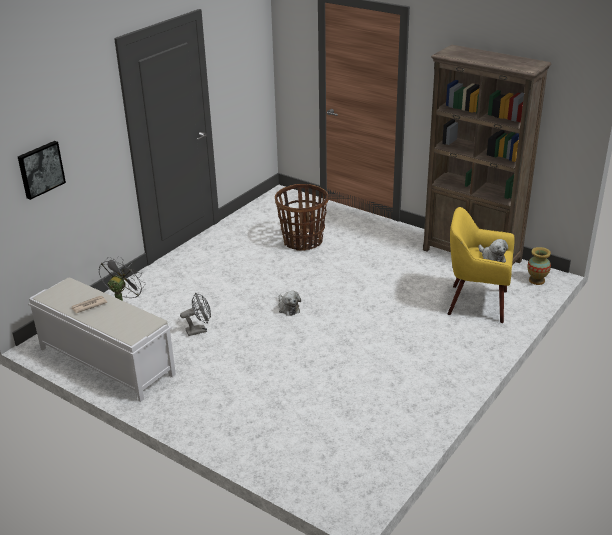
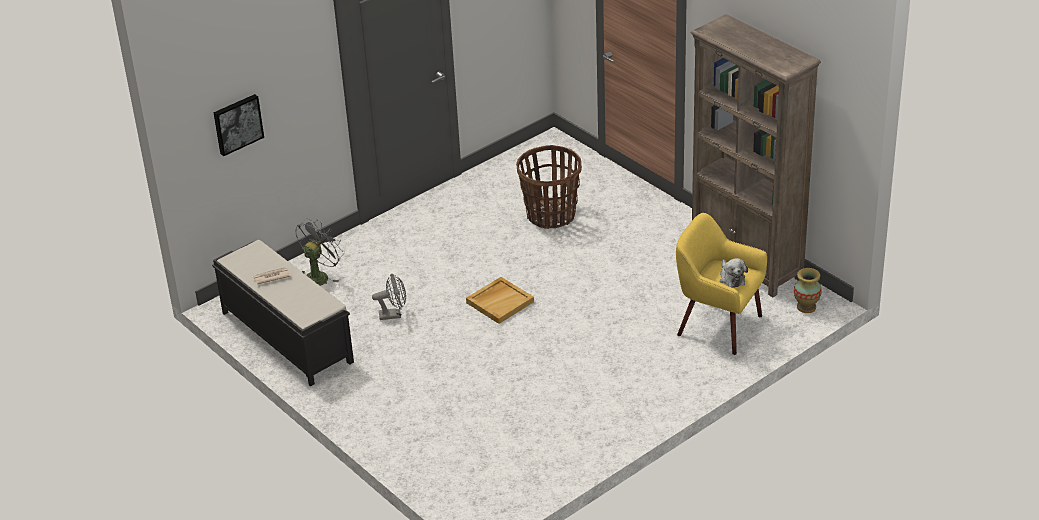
camera: 15 degrees right, 5 degrees up
white bench [28,277,176,402] -> black bench [212,240,354,387]
plush toy [278,291,301,316] -> beige tray [466,277,534,324]

